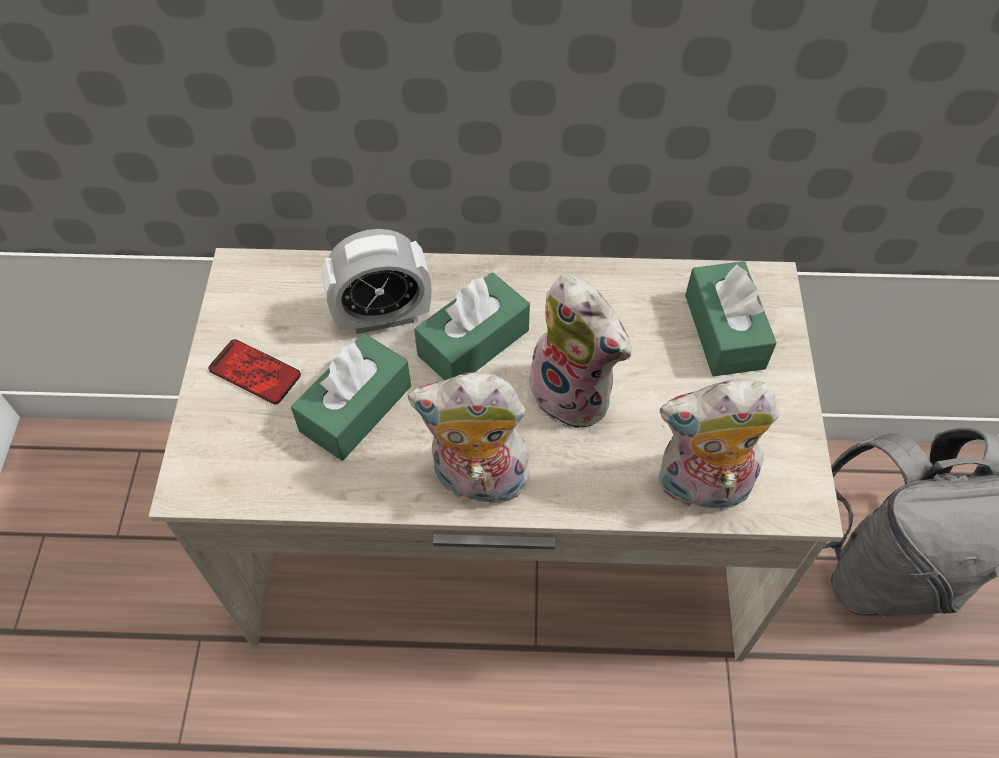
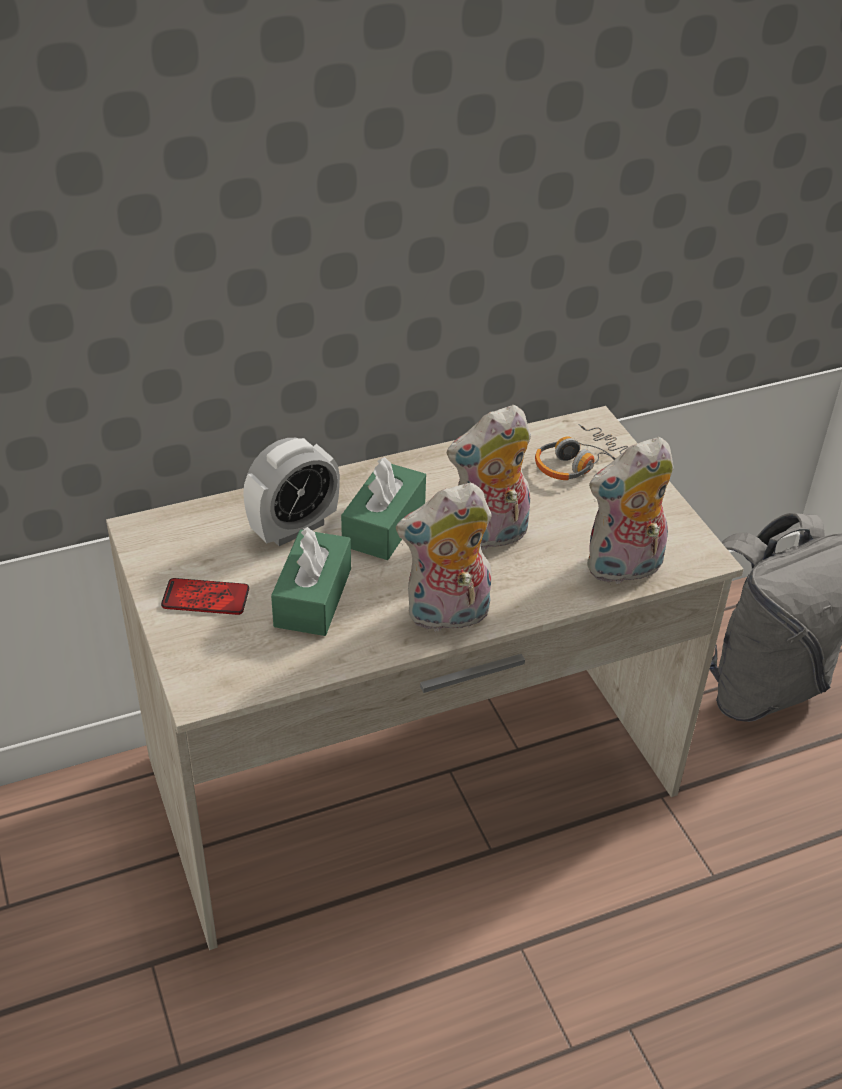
camera: 25 degrees left, 15 degrees down
plush toy [527,275,631,430] -> plush toy turned 135 degrees clockwise [447,405,531,551]
green tissue box [685,261,777,376] -> headphones [535,424,628,480]

